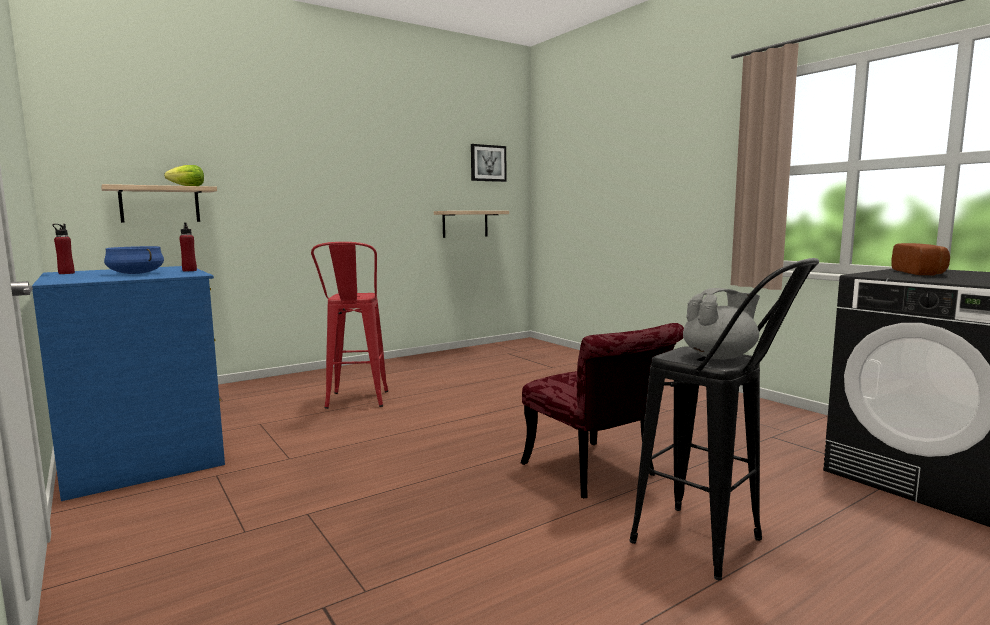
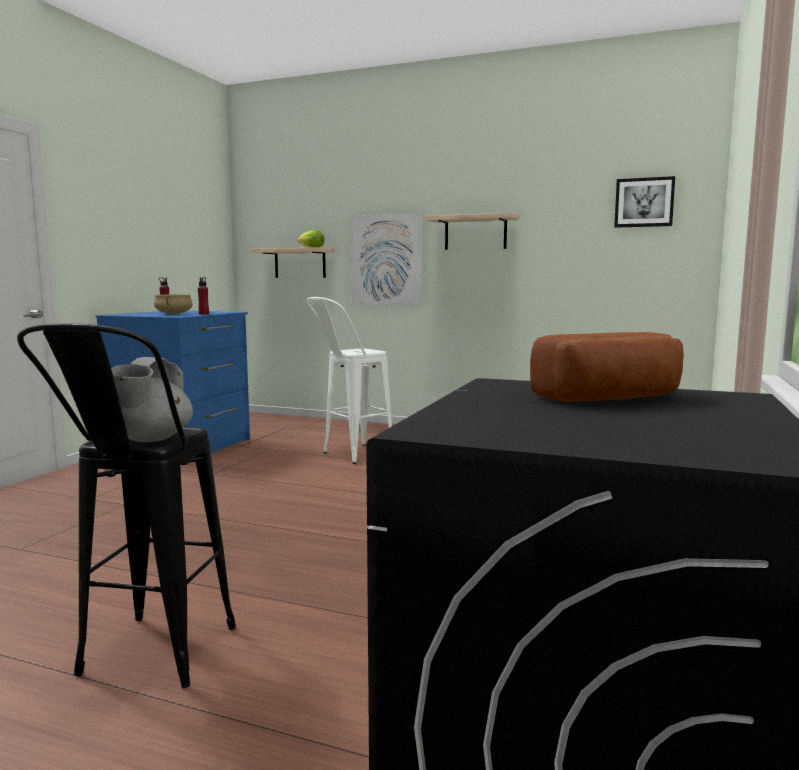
camera: 55 degrees right, 0 degrees up
blue cooking pot [104,246,164,274] -> beige cooking pot [154,294,193,314]
red stool [311,242,388,409] -> white stool [306,297,392,464]
shelf [434,211,509,238] -> shelf moved to [425,213,519,250]
red chair [521,323,684,498] -> none
grey teapot [683,288,760,359] -> grey teapot turned 60 degrees clockwise [111,357,193,442]
none -> picture [351,213,422,304]

